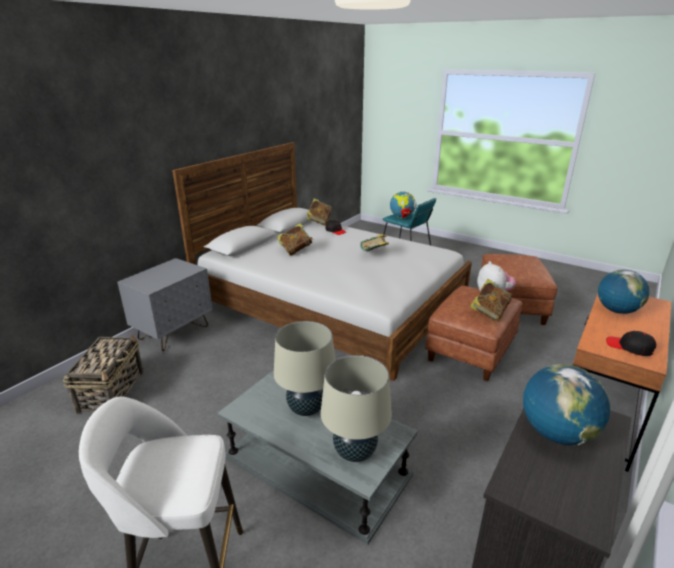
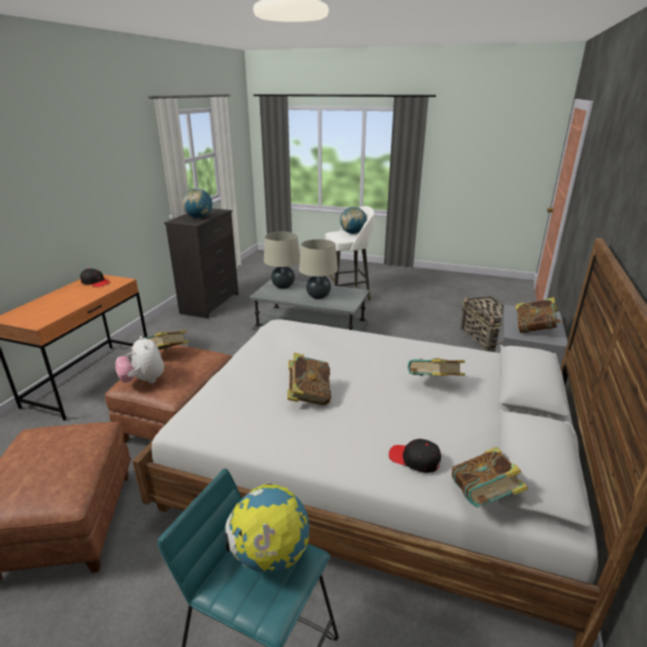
camera: 165 degrees right, 0 degrees up
globe [598,270,649,314] -> globe moved to [340,207,367,234]
none -> book [516,297,561,333]

